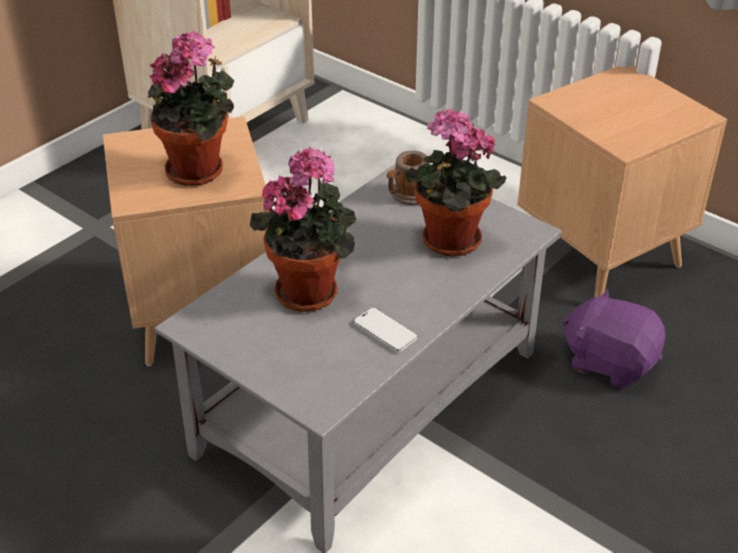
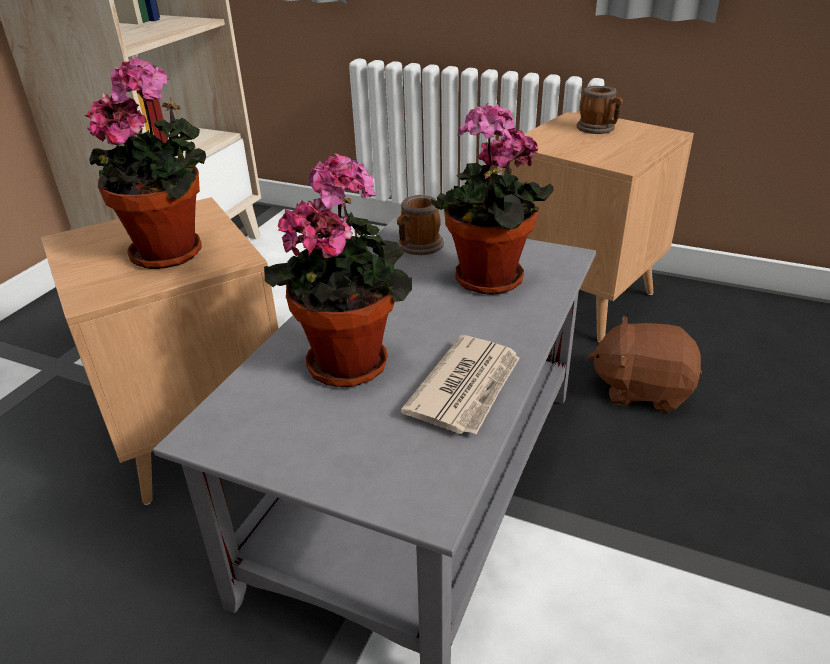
camera: 15 degrees left, 5 degrees down
phone [354,307,418,352] -> newspaper [401,335,520,434]
purple plush toy [562,288,665,388] -> brown plush toy [588,315,702,412]
none -> mug [577,86,623,134]

